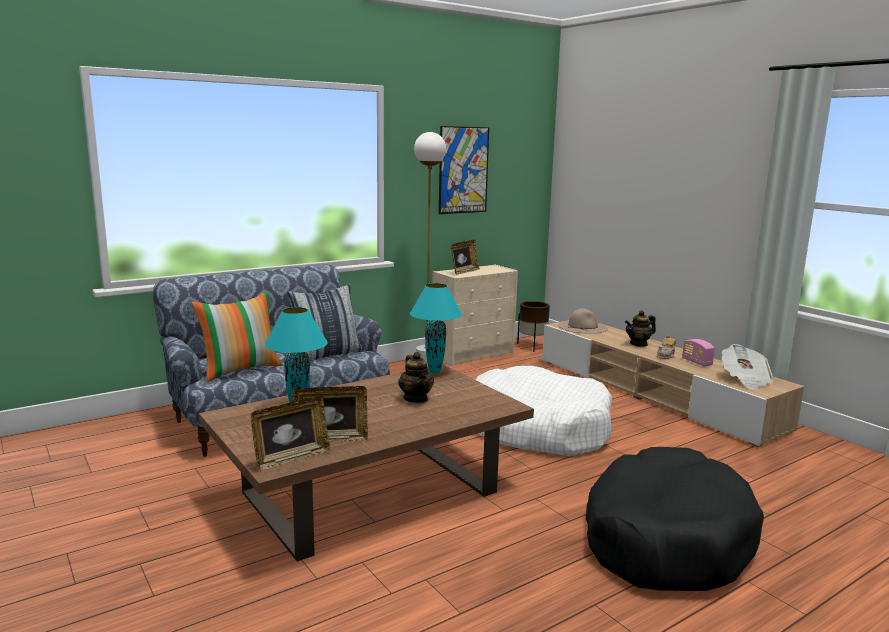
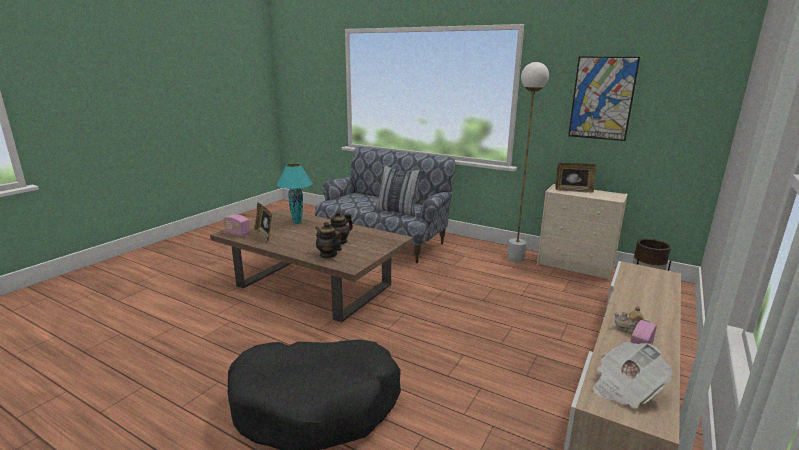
camera: 65 degrees right, 5 degrees up
pillow [191,291,283,382] -> none
picture frame [251,396,331,470] -> radio [223,214,250,237]
turquoise table lamp [410,283,462,374] -> none
white dog bed [476,366,612,457] -> none
beige hat [558,308,608,334] -> none
teapot [625,310,656,347] -> teapot moved to [315,222,342,258]

